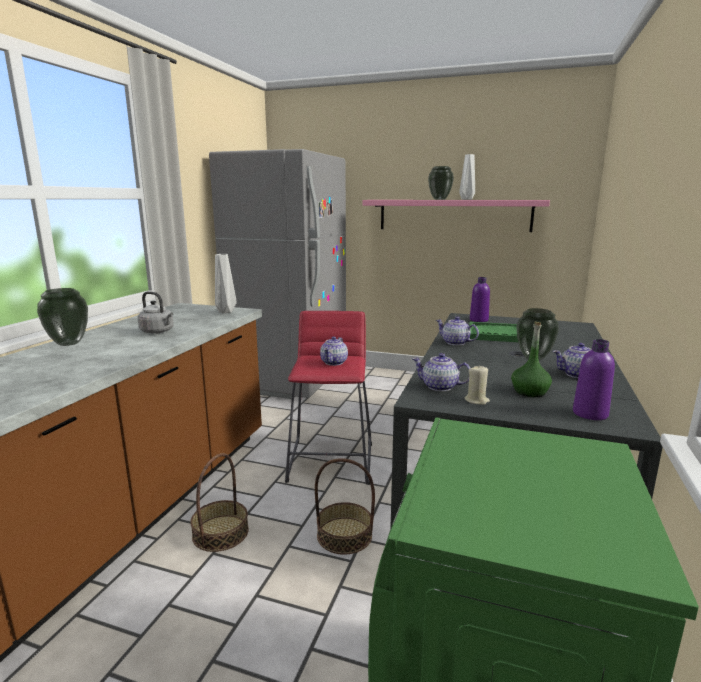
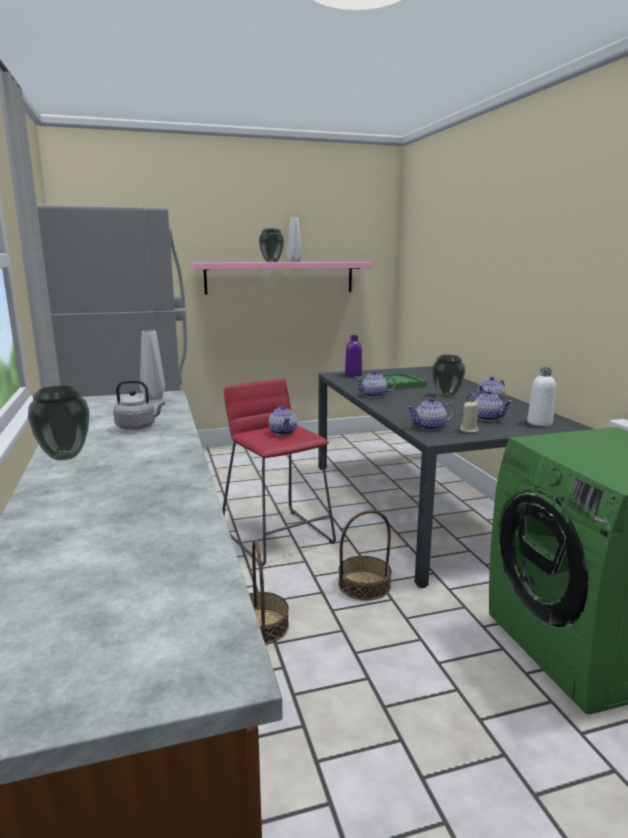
camera: 35 degrees left, 0 degrees up
green bottle [511,322,552,397] -> teapot [465,390,513,421]
purple bottle [573,339,615,420] -> white bottle [527,367,556,426]

